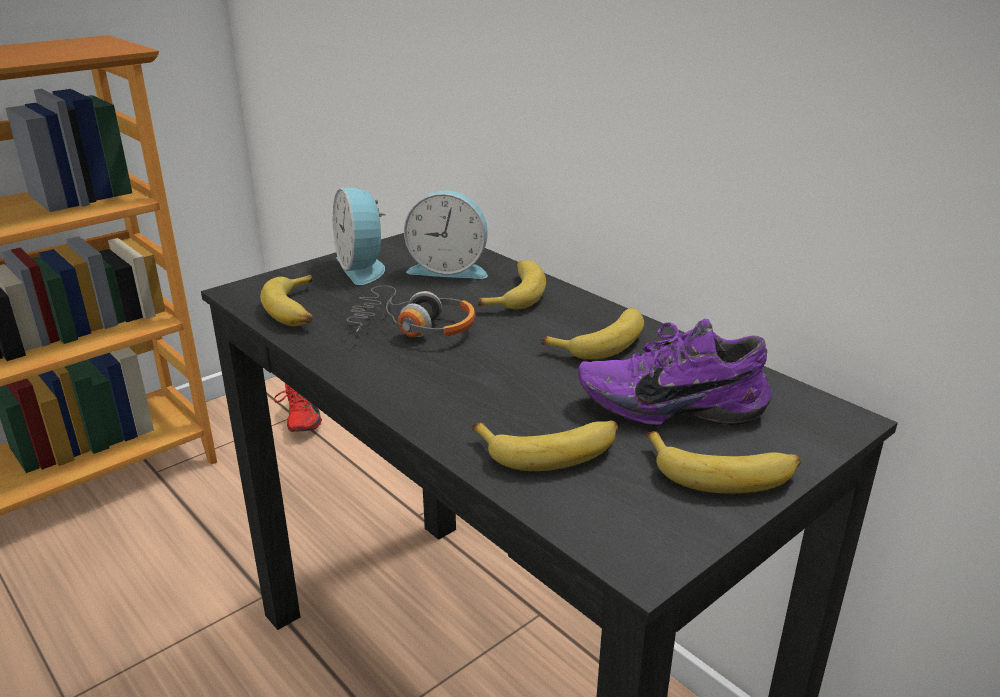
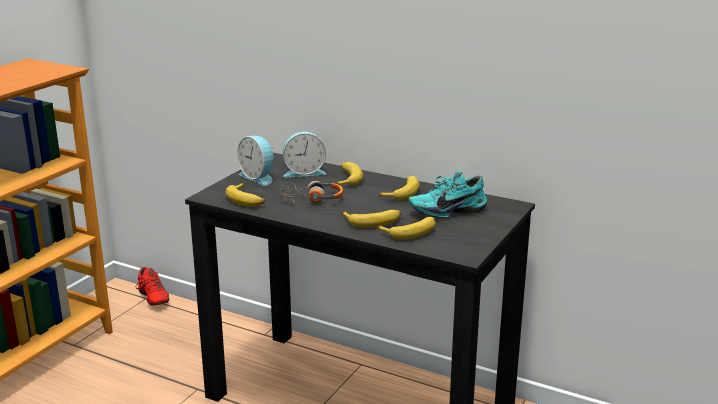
camera: 20 degrees left, 5 degrees down
purple shoe [578,319,772,426] -> turquoise shoe [409,171,487,218]
banana [646,431,801,493] -> banana moved to [341,210,401,228]

